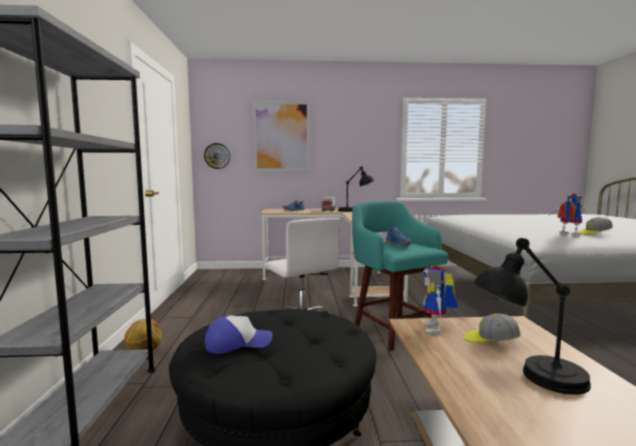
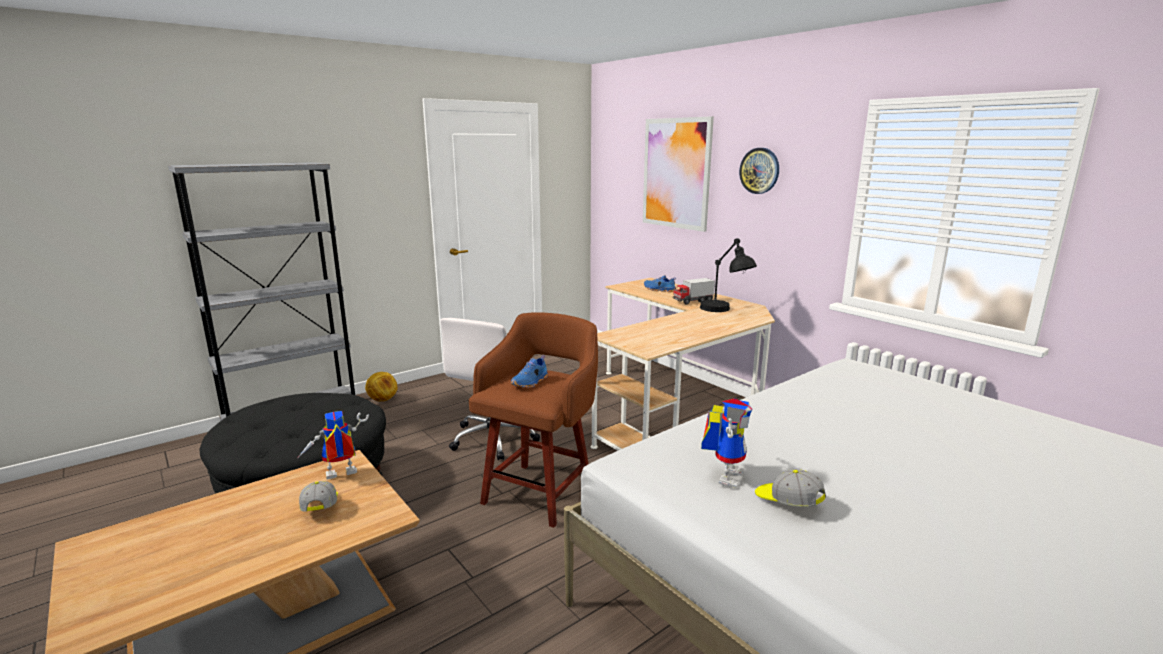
camera: 55 degrees right, 10 degrees up
wall clock [204,143,230,169] -> wall clock moved to [739,148,779,194]
cap [205,316,272,354] -> none
turquoise stool [352,201,448,351] -> brown stool [469,312,598,528]
black table lamp [473,238,591,395] -> none

